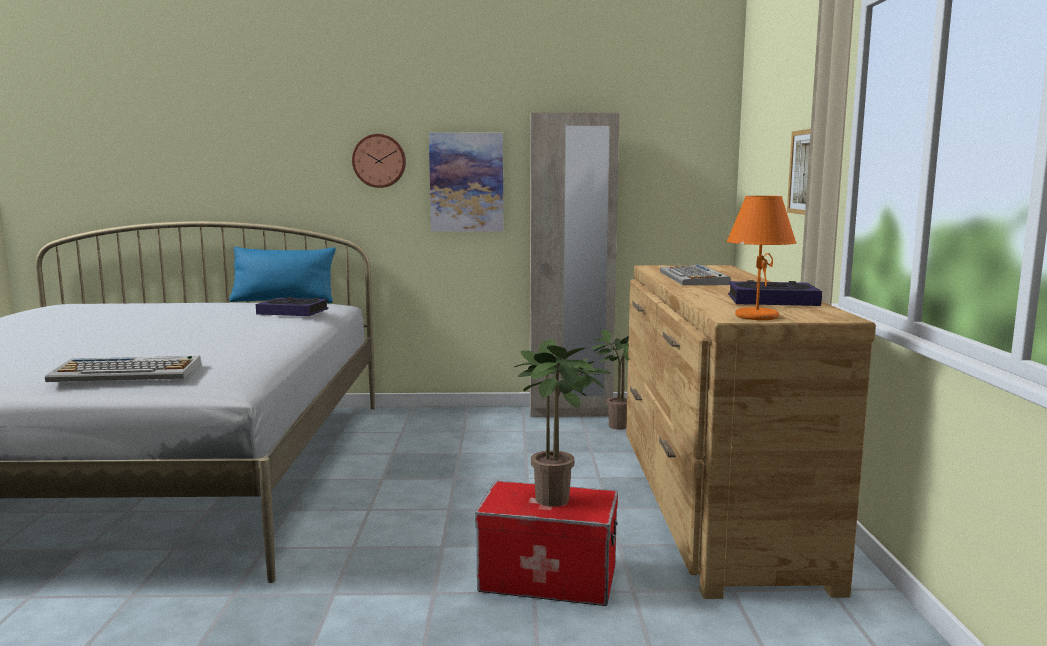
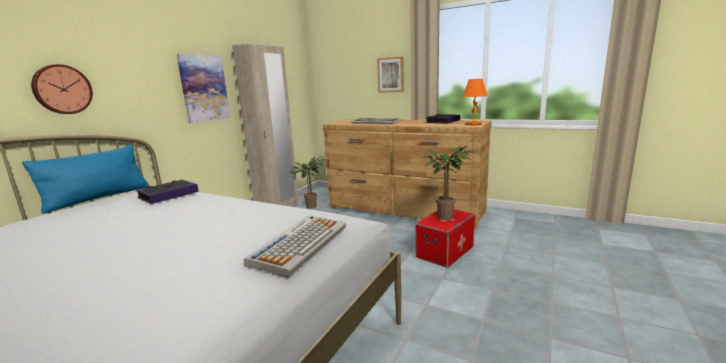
camera: 60 degrees left, 5 degrees up
wall clock [352,134,406,188] -> wall clock moved to [31,64,93,114]

